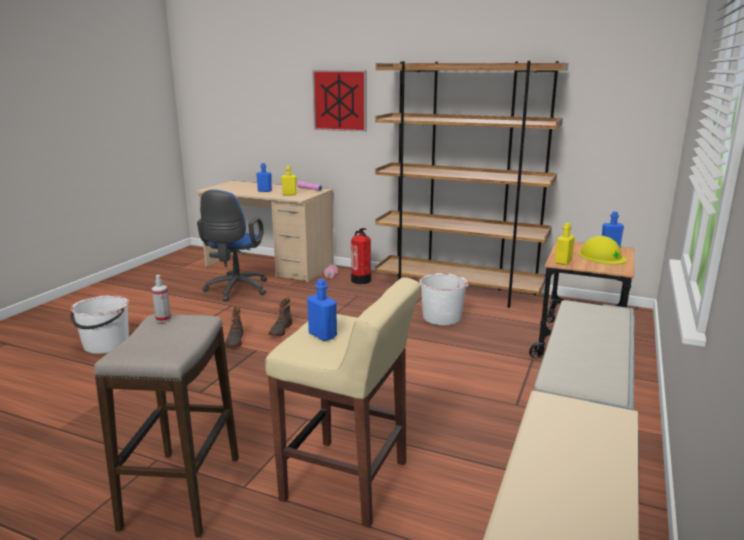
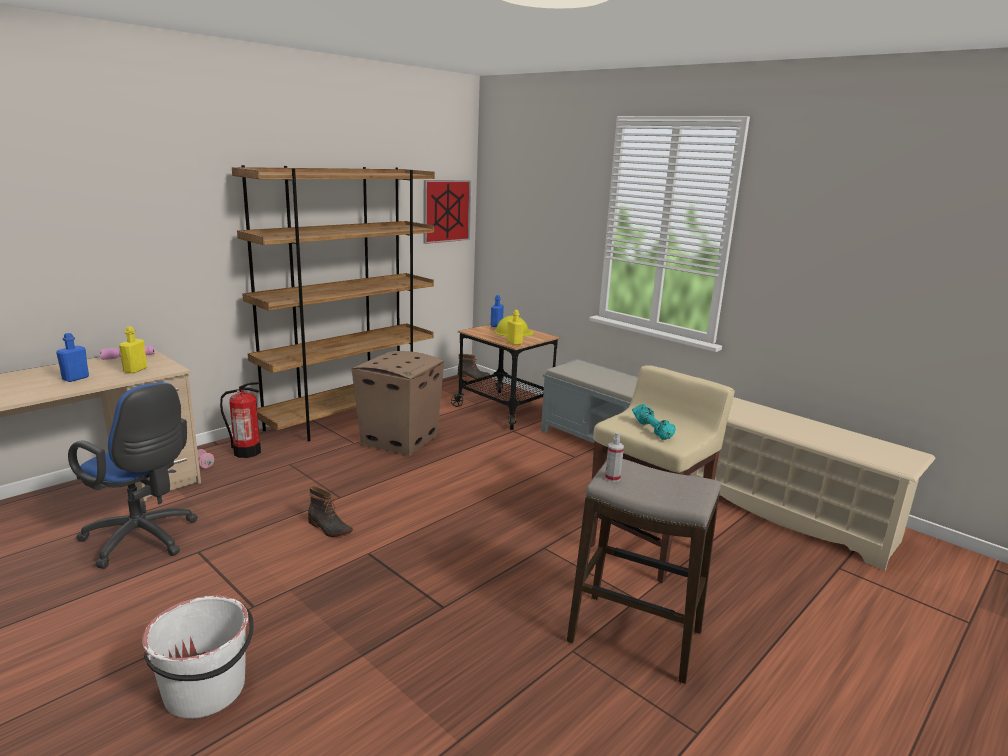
camera: 70 degrees left, 0 degrees up
boot [225,306,243,347] -> boot moved to [458,354,490,379]
blue bottle [307,279,337,341] -> turquoise dumbbell [632,404,676,440]
picture [312,70,367,132] -> picture moved to [423,180,471,244]
white bucket [419,273,469,325] -> cardboard box [352,351,444,456]

